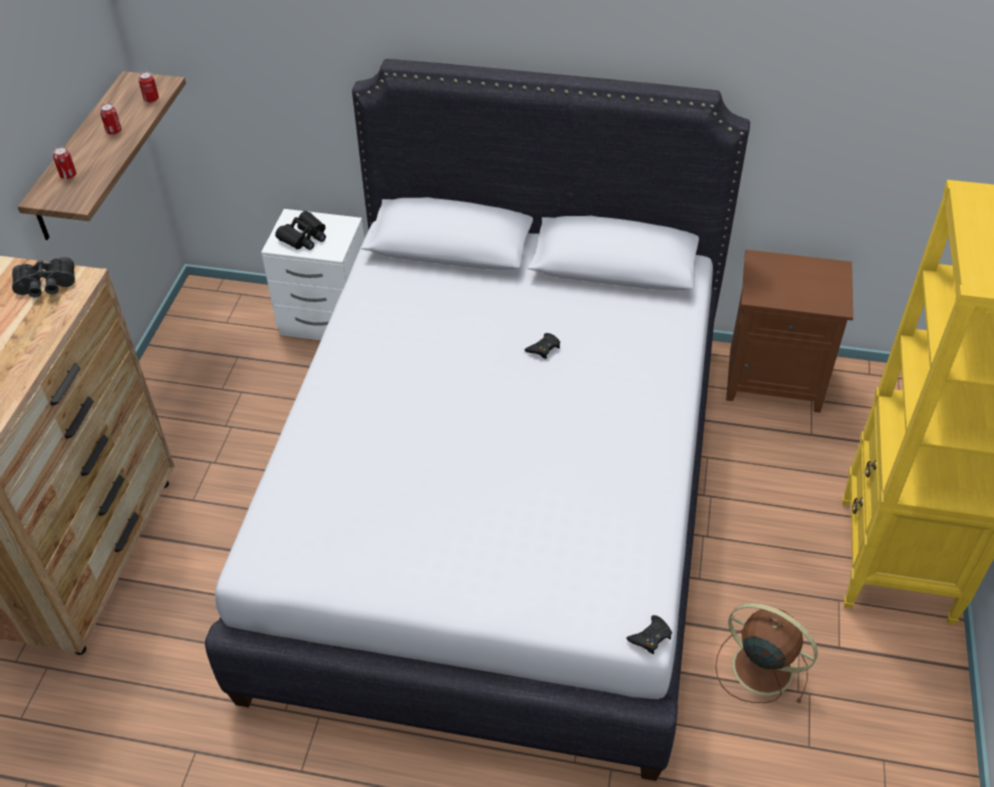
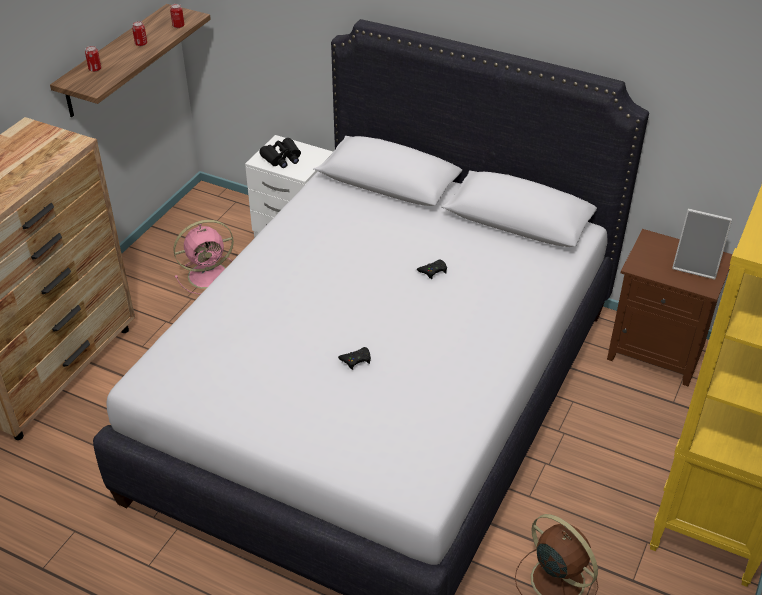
camera: 15 degrees right, 5 degrees down
black binoculars [12,257,75,297] -> none
black game controller [627,615,672,654] -> black game controller moved to [338,347,371,370]
none -> pink fan [173,220,234,295]
none -> picture frame [672,209,732,280]

